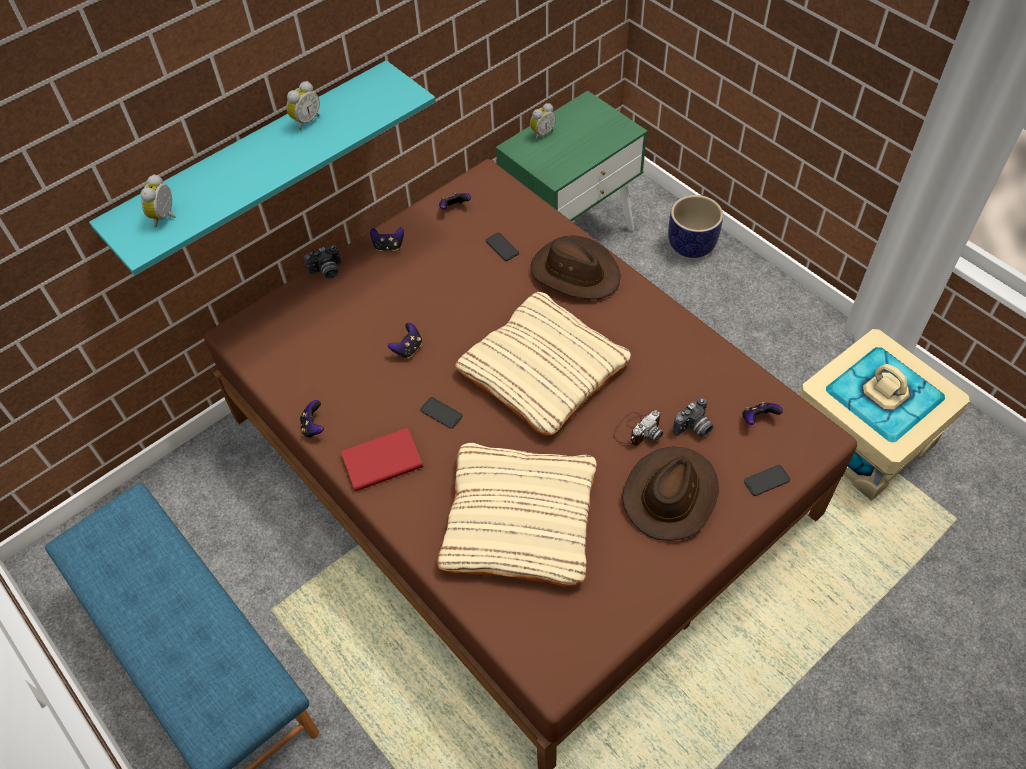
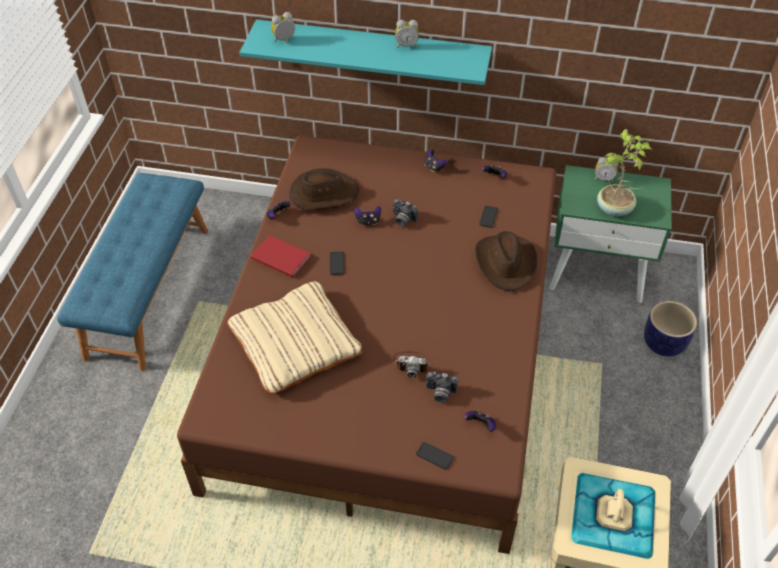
camera: 50 degrees right, 5 degrees down
camera [304,245,341,279] -> camera moved to [393,199,418,226]
beige pillow [455,292,631,436] -> none
brown hat [622,446,719,541] -> brown hat moved to [289,168,359,210]
none -> potted plant [597,129,652,217]

